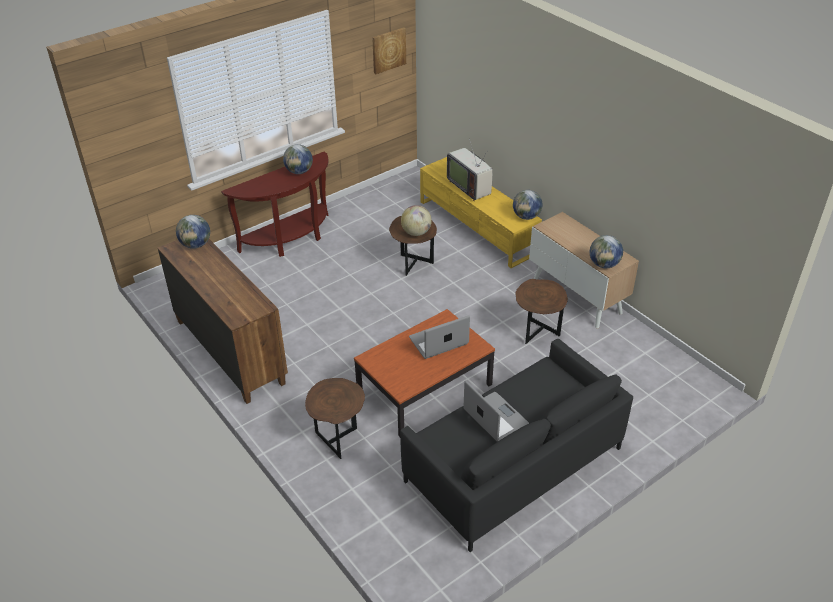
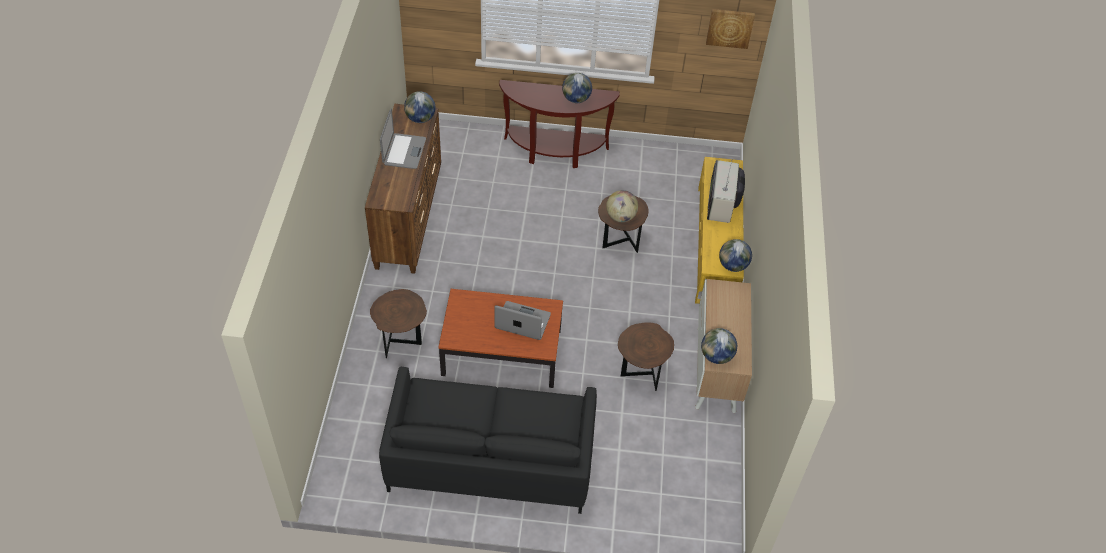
camera: 40 degrees right, 10 degrees up
laptop [463,381,529,442] -> laptop moved to [380,109,426,169]

